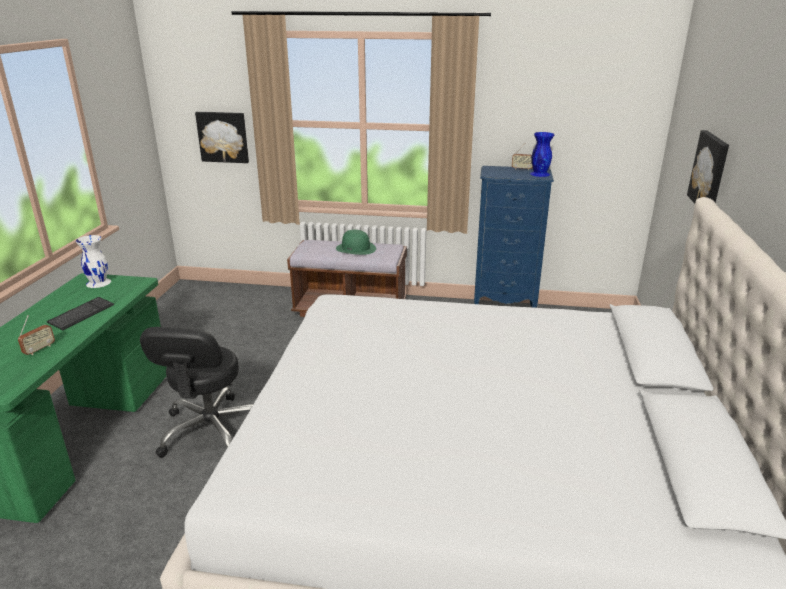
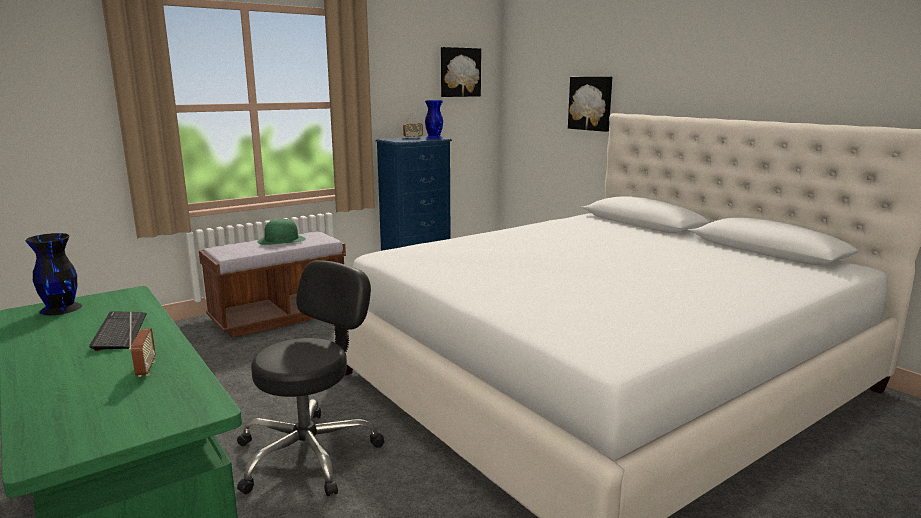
camera: 45 degrees left, 10 degrees down
white vase [76,235,111,288] -> black vase [26,233,82,315]
black office chair [140,327,253,458] -> black office chair turned 105 degrees counterclockwise [237,260,384,496]
picture [195,112,249,163] -> picture moved to [441,47,481,97]

